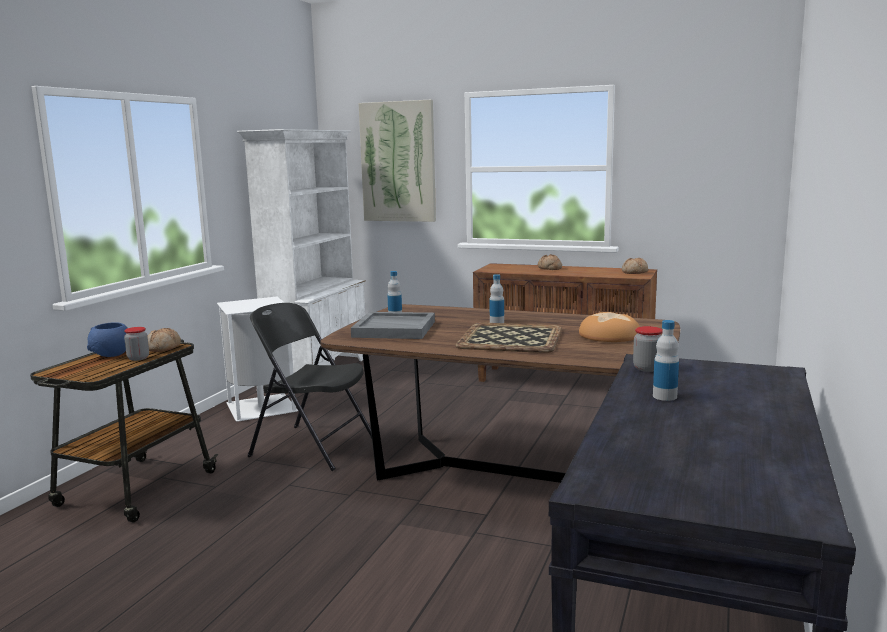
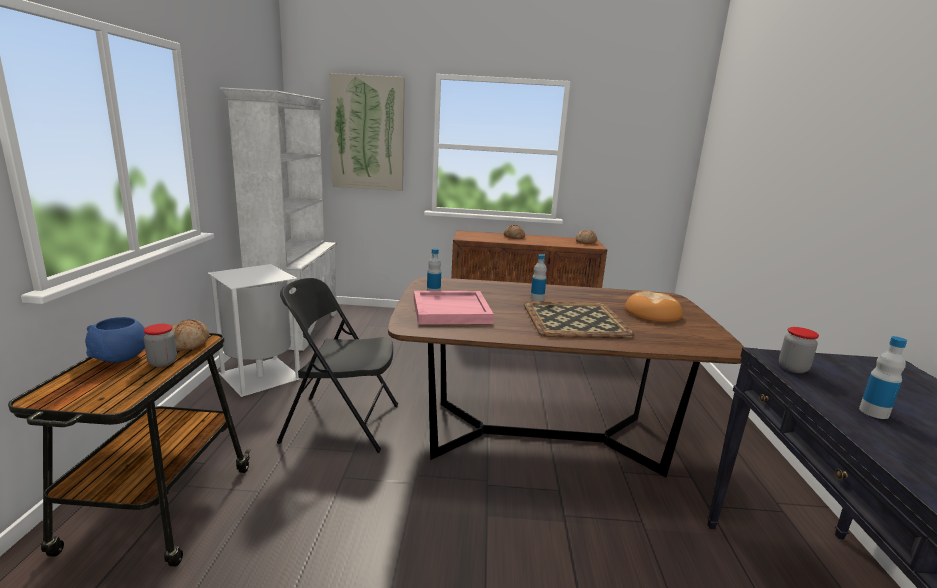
camera: 20 degrees left, 5 degrees up
grey tray [351,312,435,339] -> pink tray [414,291,494,325]

